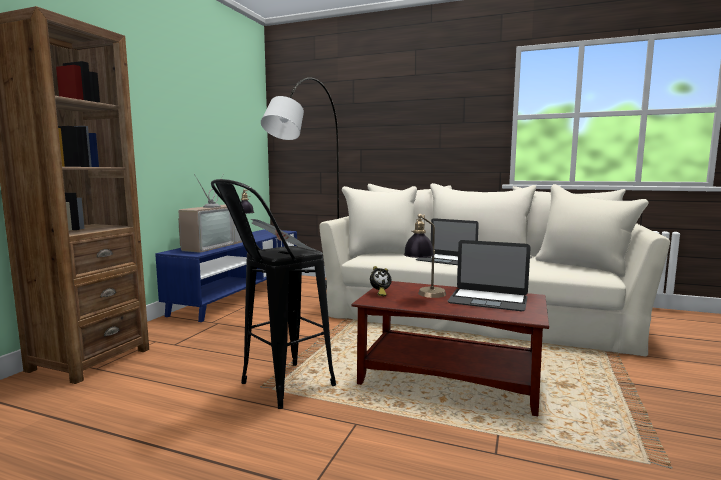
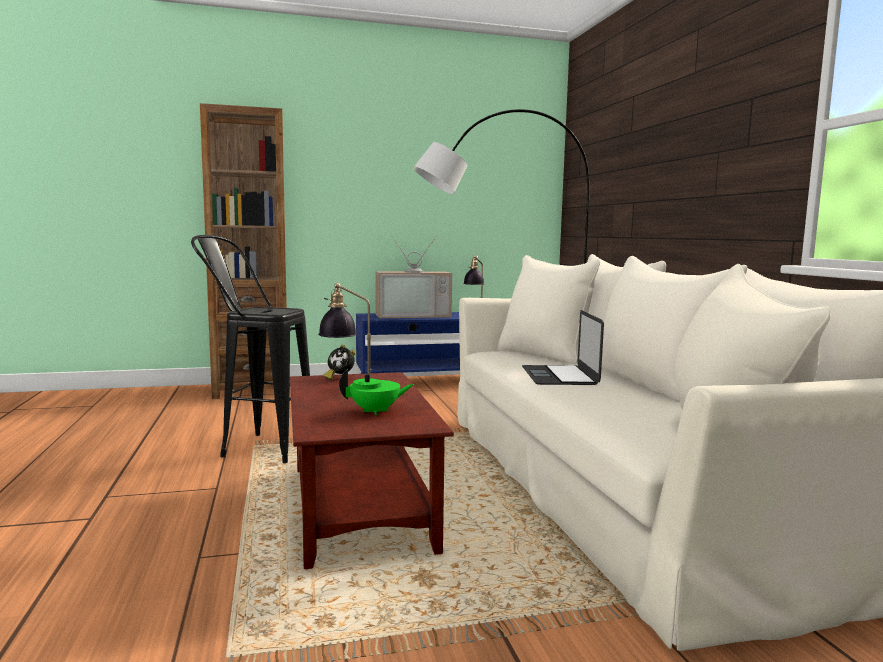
camera: 55 degrees right, 0 degrees up
newspaper [250,219,317,250] -> none
laptop [448,240,531,311] -> green teapot [339,369,414,415]

